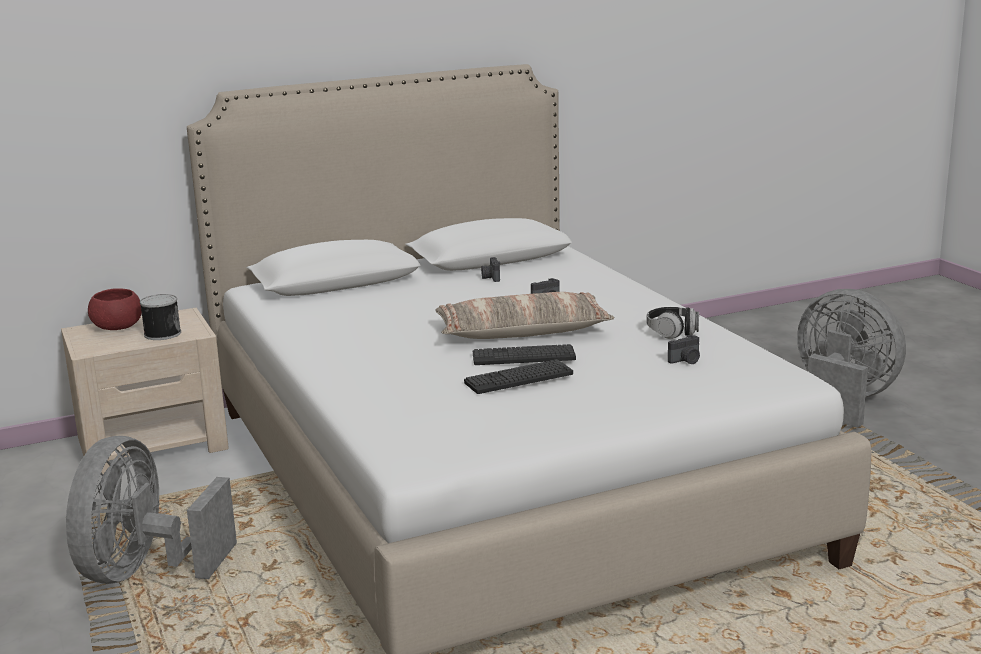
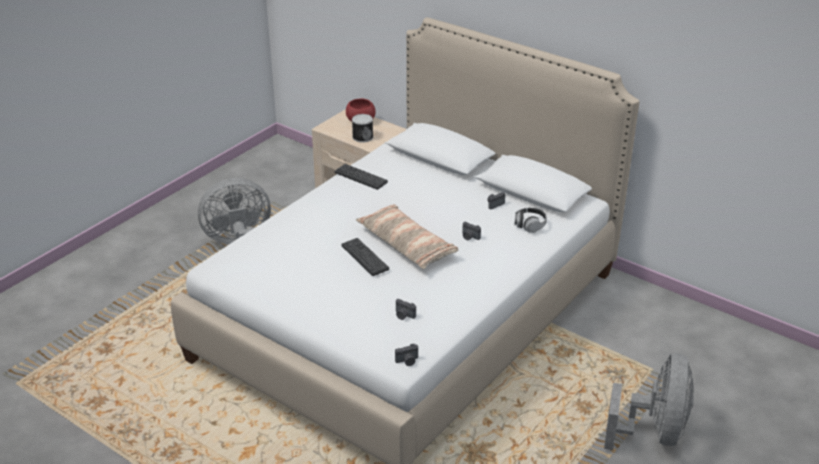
camera: 60 degrees right, 15 degrees up
keyboard [464,359,573,394] -> keyboard moved to [335,164,388,190]
headphones [646,307,699,339] -> headphones moved to [514,208,547,233]
none -> camera [395,344,418,366]

